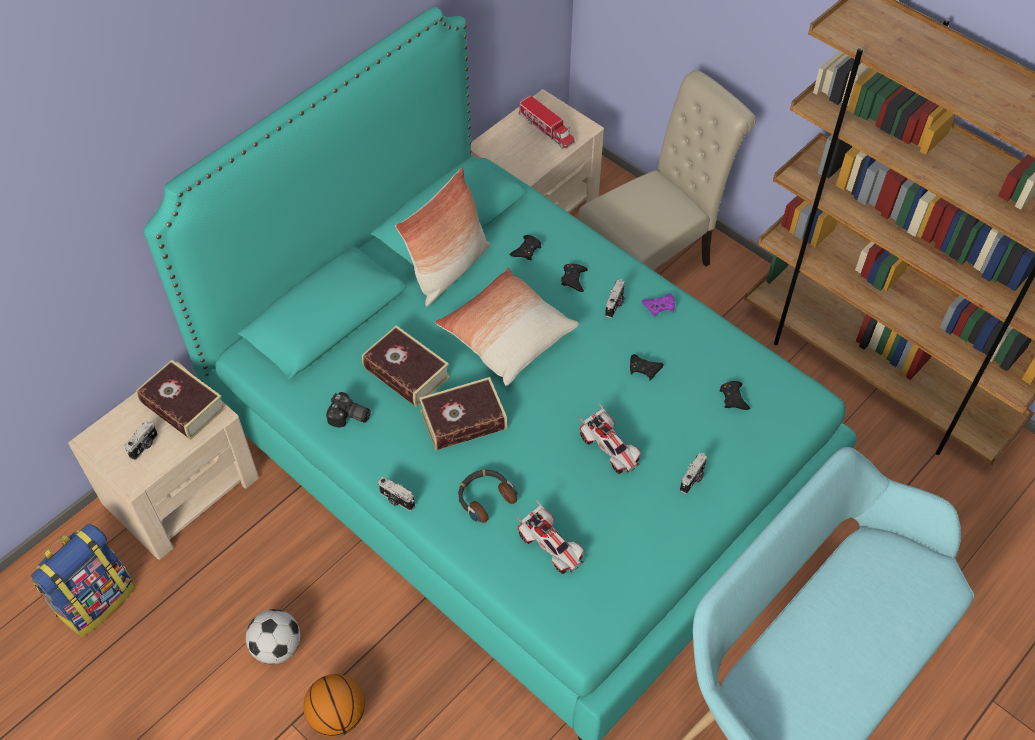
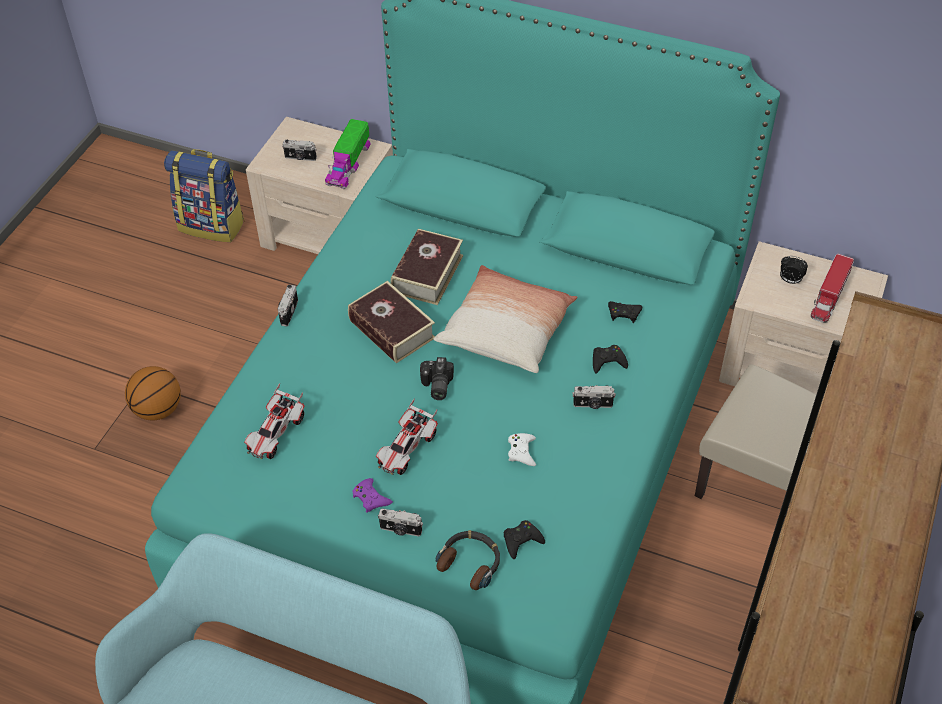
camera: 70 degrees right, 5 degrees down
book [136,360,226,440] -> toy truck [325,119,371,189]
football [246,609,300,664] -> none
camera [326,392,371,428] -> camera moved to [420,357,454,400]
pillow [395,168,490,307] -> none
headphones [458,469,518,523] -> headphones moved to [436,530,500,590]
black game controller [630,354,664,381] -> white game controller [508,433,536,466]
purple game controller [642,293,675,317] -> purple game controller moved to [352,478,393,513]
none -> alarm clock [780,256,808,284]

